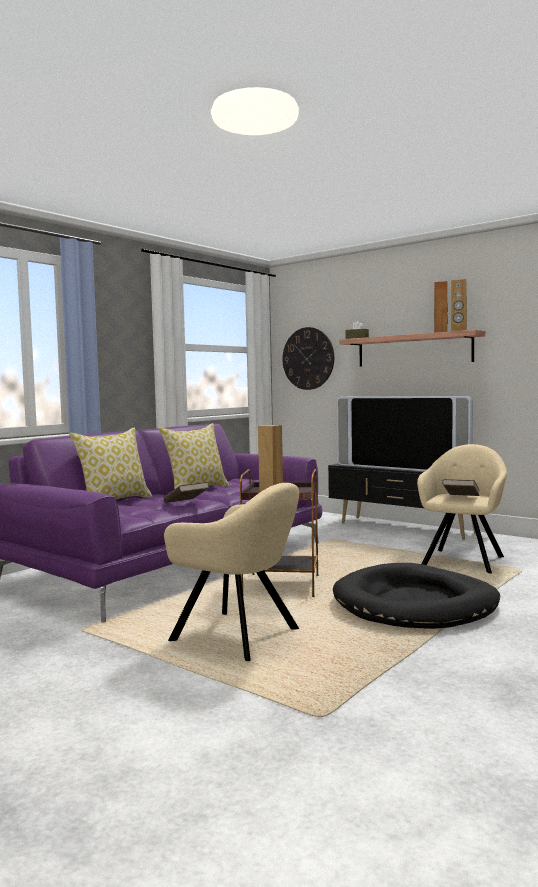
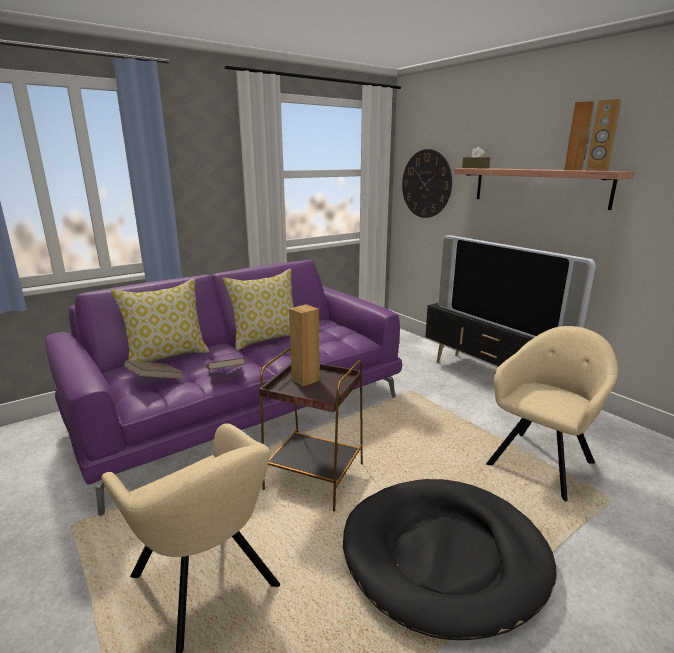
camera: 15 degrees right, 15 degrees up
brown book [442,479,480,496] -> brown book moved to [124,360,183,379]

